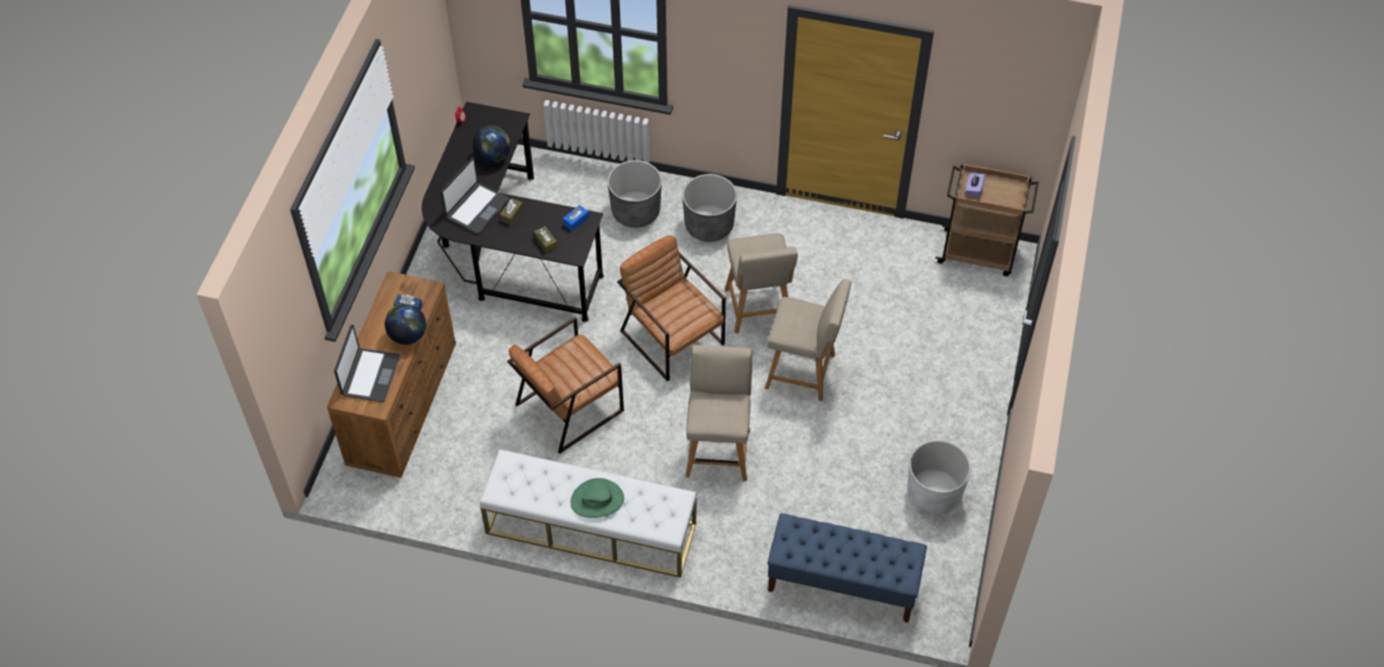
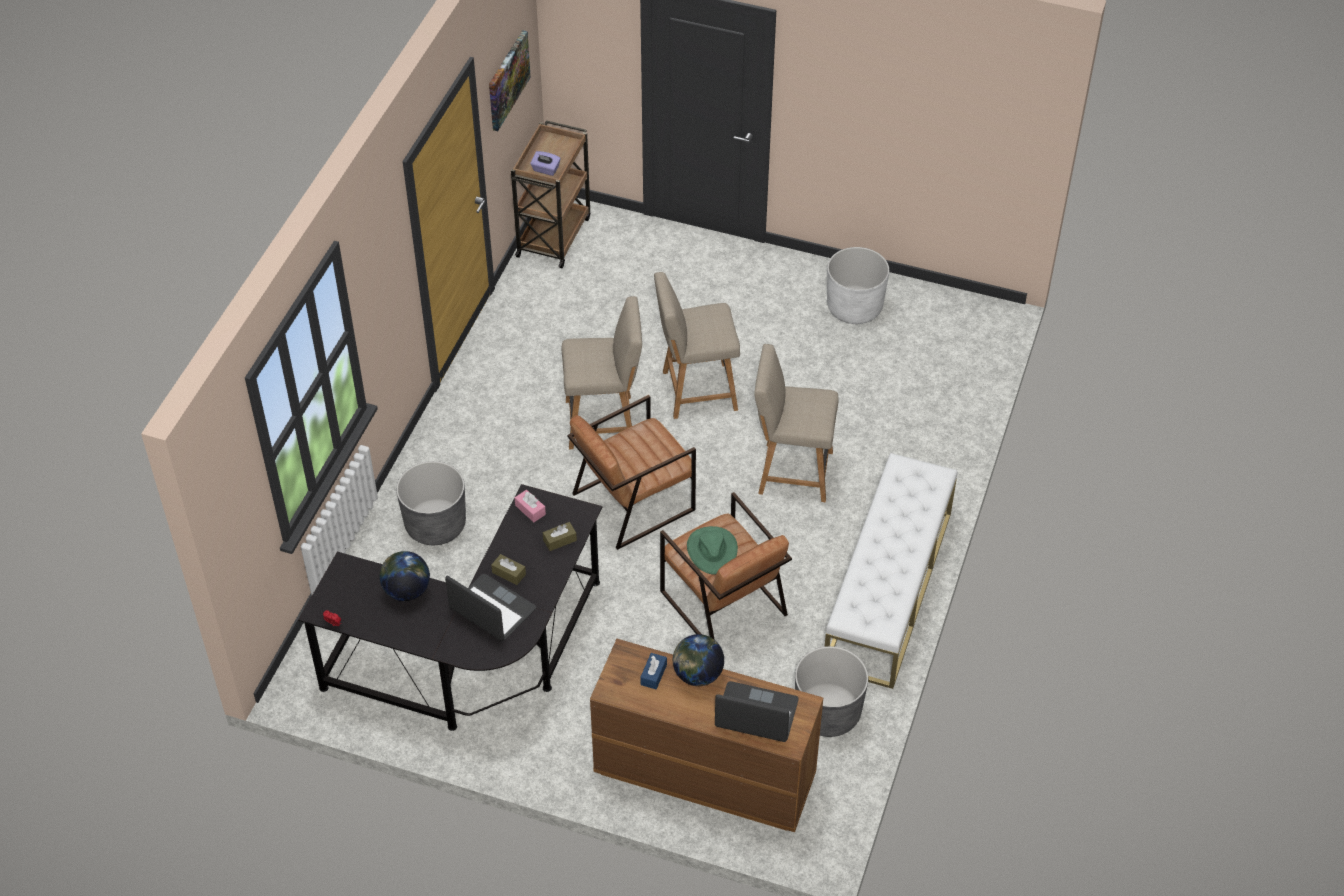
camera: 85 degrees left, 5 degrees down
blue tissue box [563,205,589,231] -> pink tissue box [515,490,546,522]
green hat [571,478,624,518] -> green hat moved to [687,526,738,575]
grey planter [682,174,737,242] -> grey planter moved to [795,646,868,737]
beige chair [765,279,851,401] -> beige chair turned 120 degrees counterclockwise [654,272,740,419]
blue bench [767,513,927,623] -> none
none -> picture [489,30,531,131]

